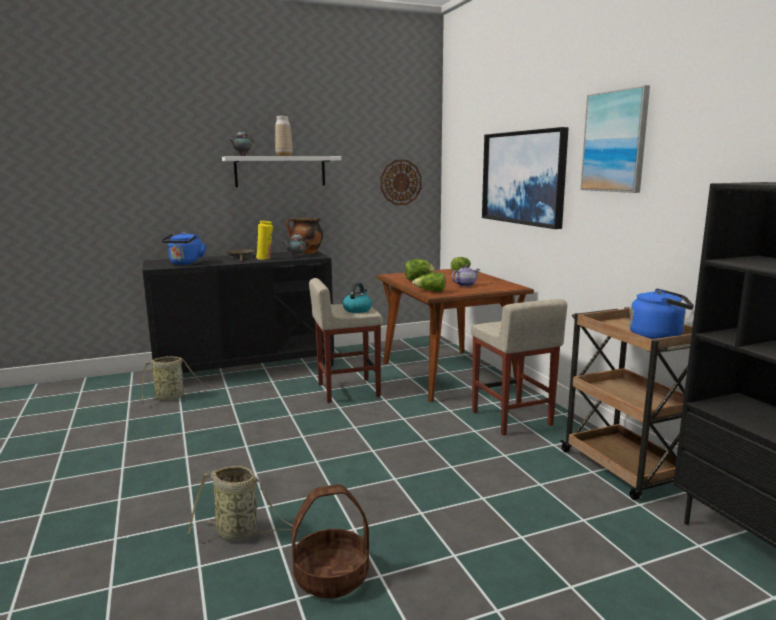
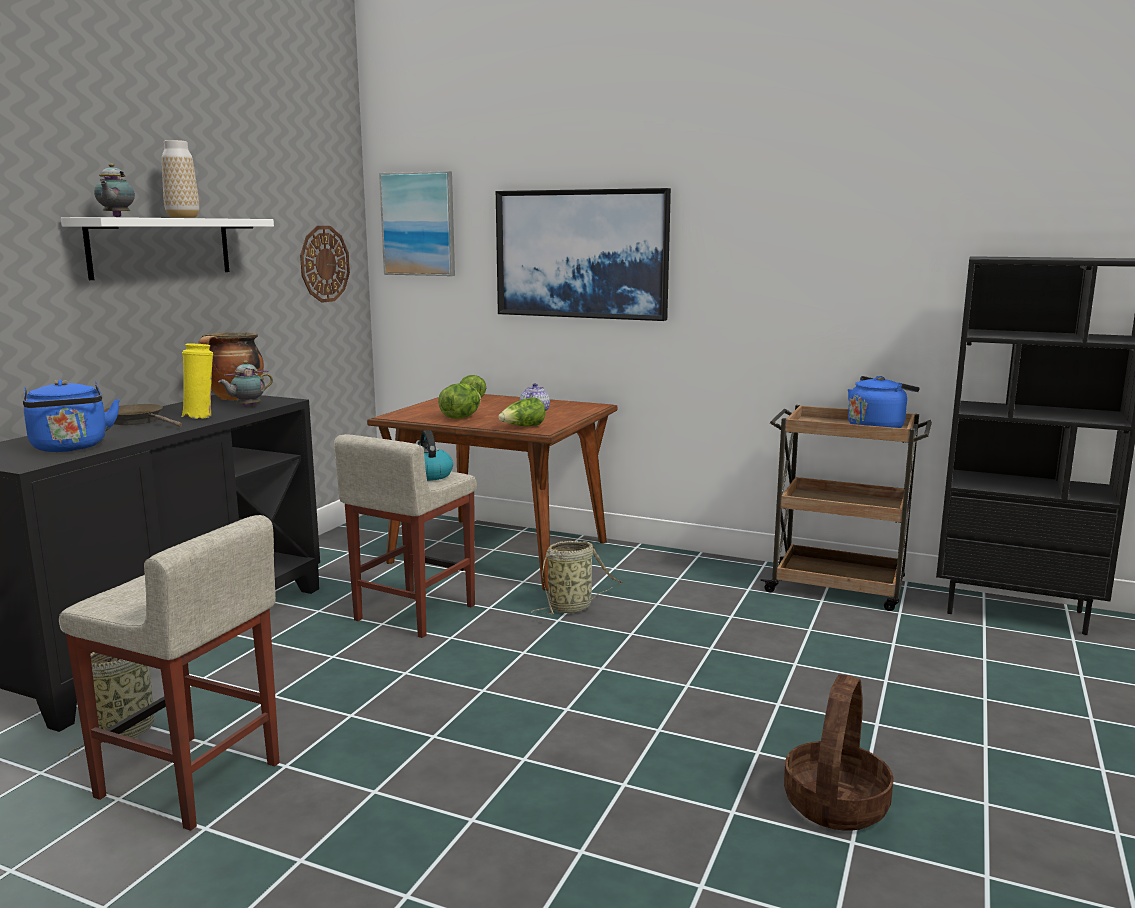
camera: 45 degrees left, 0 degrees up
basket [188,466,299,541] -> basket moved to [531,541,623,615]
beige stool [471,299,567,436] -> beige stool moved to [59,515,280,831]
picture [581,85,650,193] -> picture moved to [379,171,455,276]

